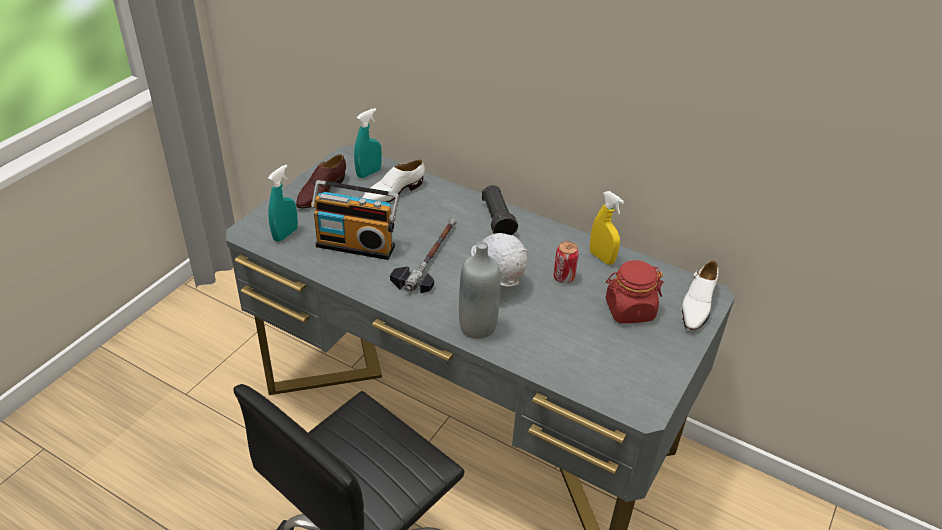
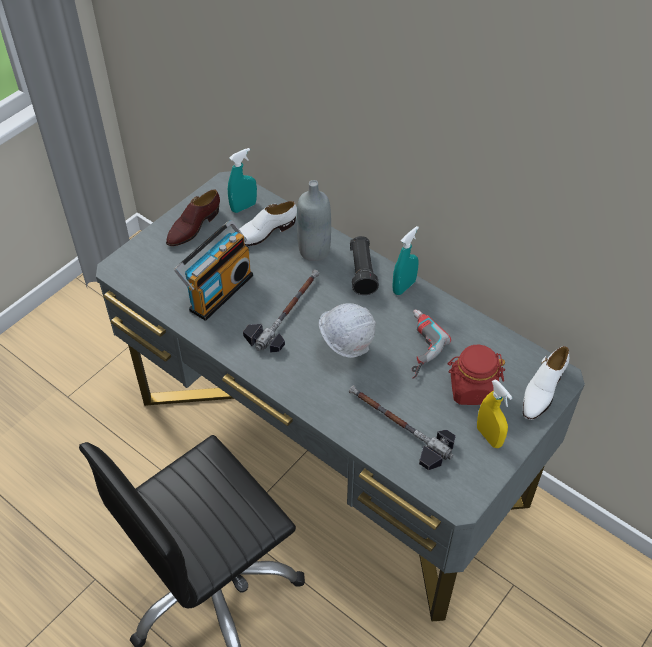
camera: 10 degrees right, 10 degrees up
turquoise spray bottle [268,165,298,242] -> turquoise spray bottle moved to [392,226,419,295]
radio [311,180,399,260] -> radio turned 75 degrees counterclockwise [174,220,253,321]
grey bottle [459,242,500,339] -> grey bottle moved to [297,180,331,261]
can [553,241,579,283] -> power drill [412,309,451,379]
yellow spray bottle [590,191,624,265] -> yellow spray bottle moved to [477,379,512,448]
none -> hammer [349,385,456,470]

